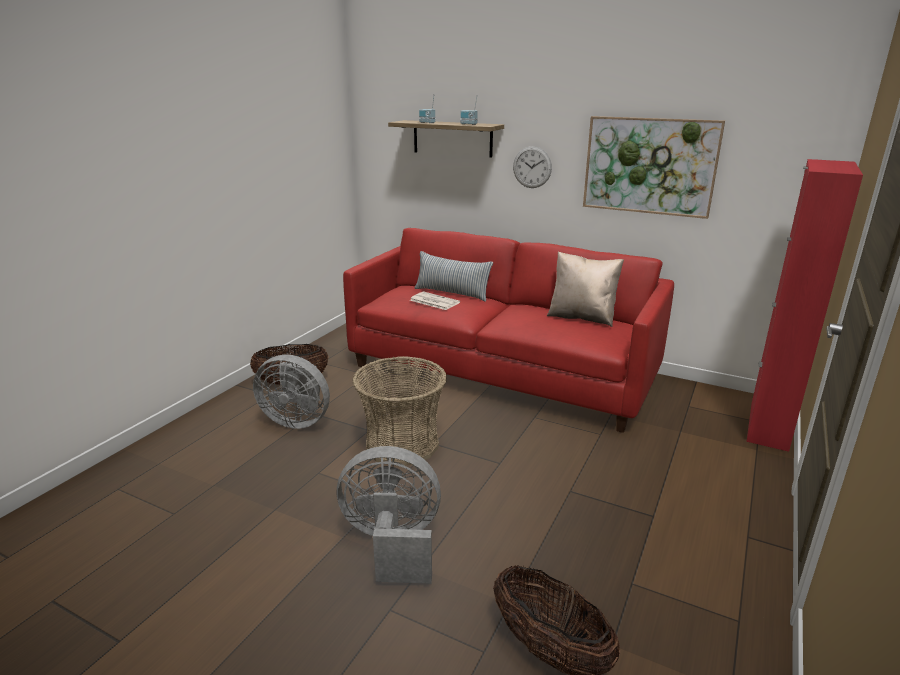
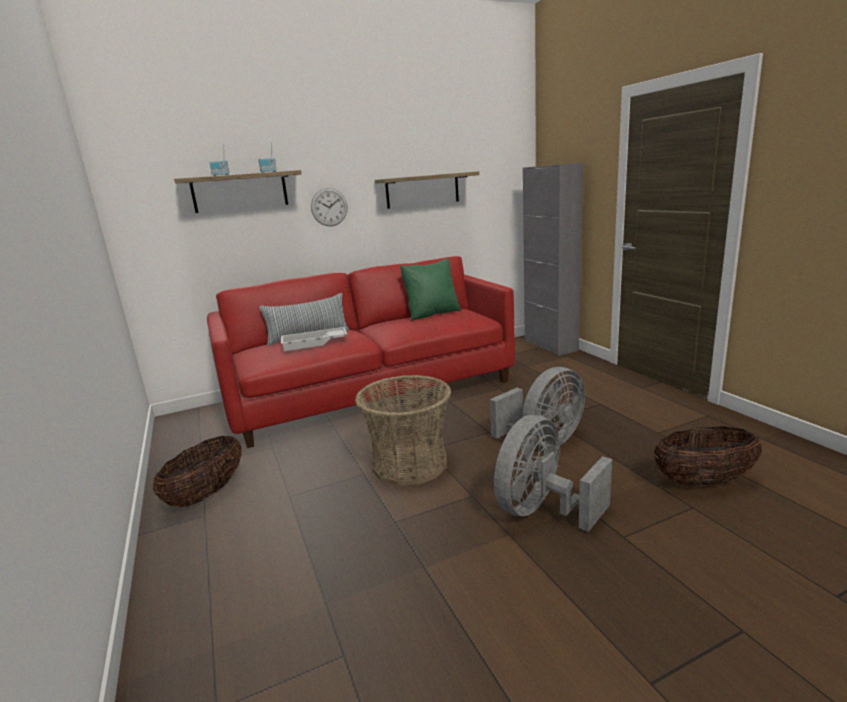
camera: 50 degrees left, 5 degrees down
grey fan [253,355,330,429] -> grey fan moved to [490,367,585,447]
newspaper [410,292,460,310] -> white tray [281,327,347,351]
beige pillow [547,251,624,327] -> green pillow [400,258,461,321]
picture [583,116,725,219] -> shelf [375,171,479,209]
red cabinet [746,159,863,452] -> grey cabinet [523,163,583,356]

